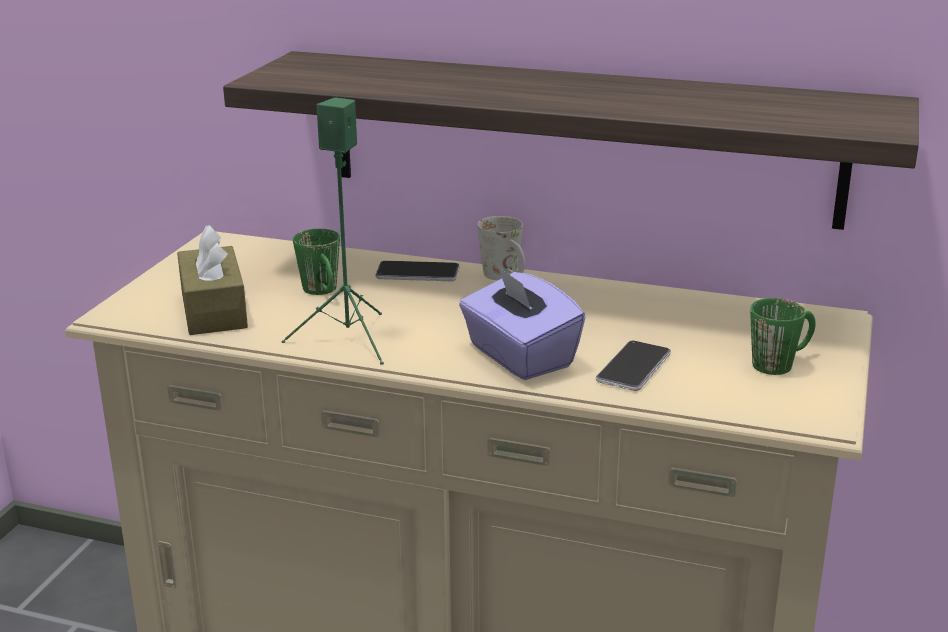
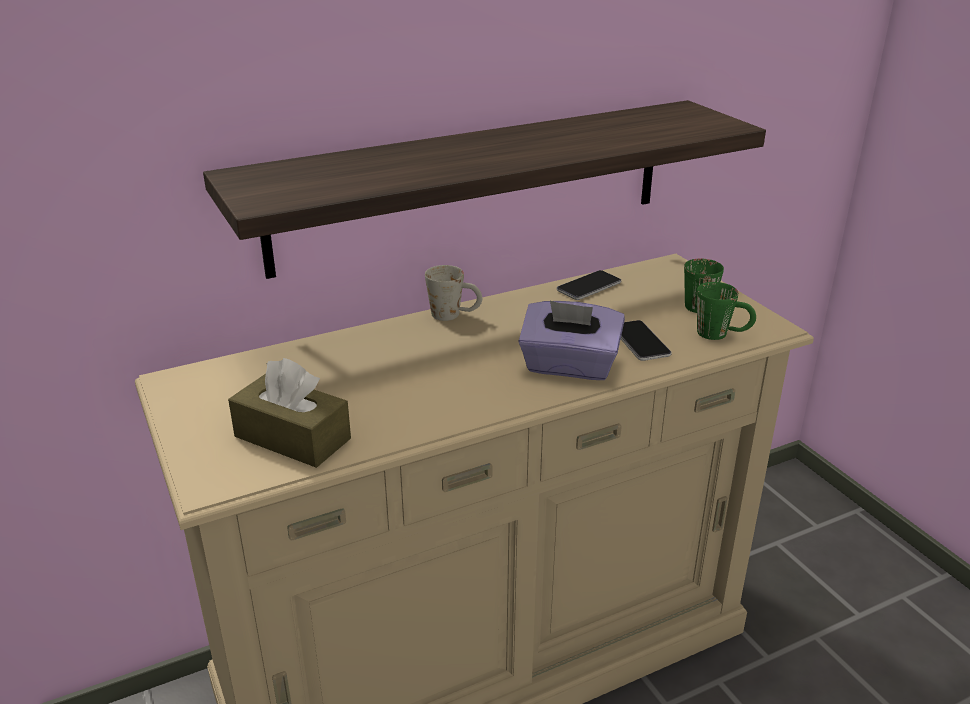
camera: 45 degrees left, 5 degrees up
green speaker [281,97,384,365] -> none
green mug [293,229,340,295] -> green mug moved to [697,282,756,340]
phone [375,261,460,281] -> phone moved to [557,270,621,300]

